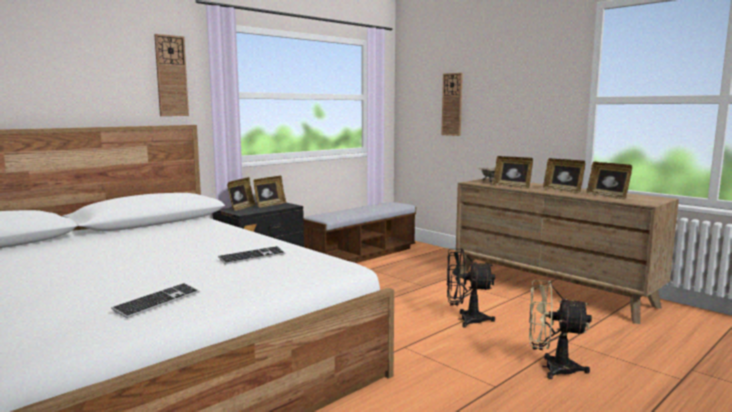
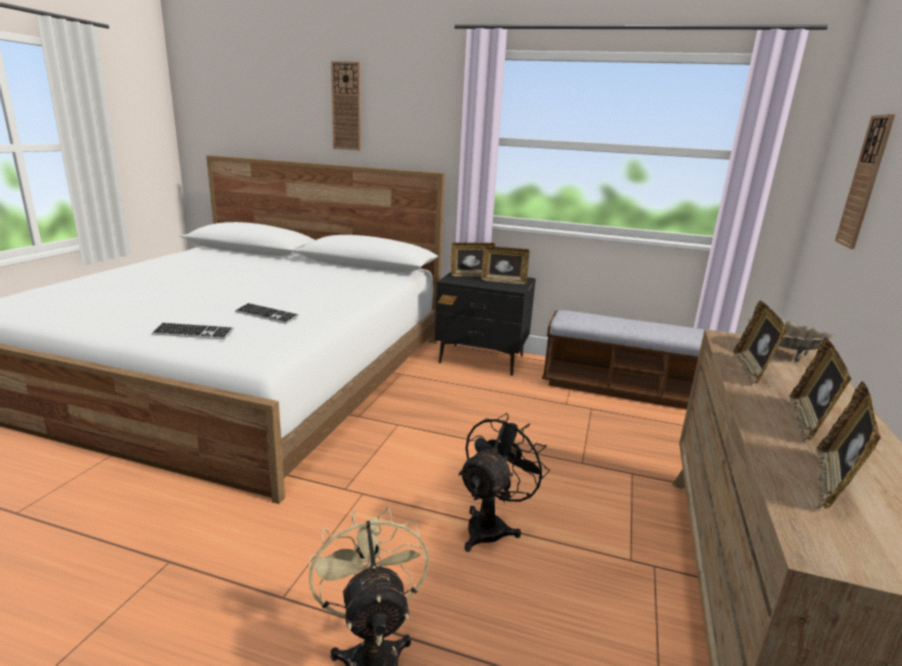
camera: 60 degrees right, 10 degrees up
keyboard [111,283,199,318] -> keyboard moved to [152,323,234,339]
wall clock [154,34,189,116] -> wall clock moved to [331,61,361,151]
black fan [447,248,495,327] -> black fan turned 60 degrees clockwise [458,413,550,552]

